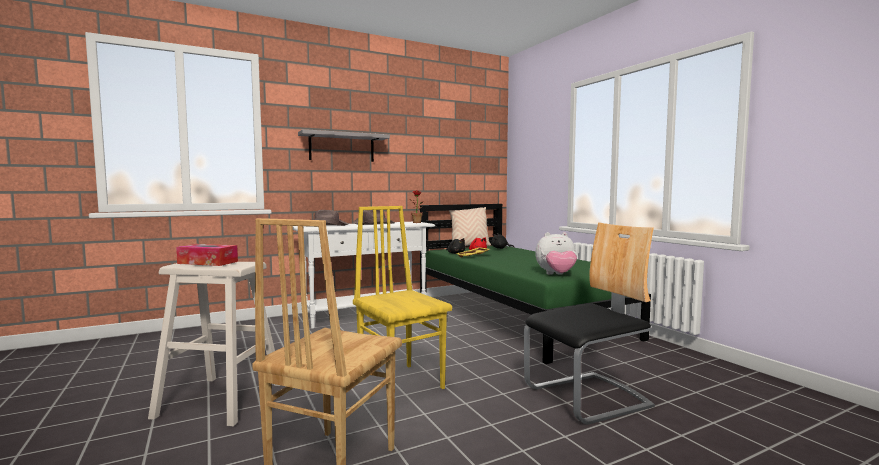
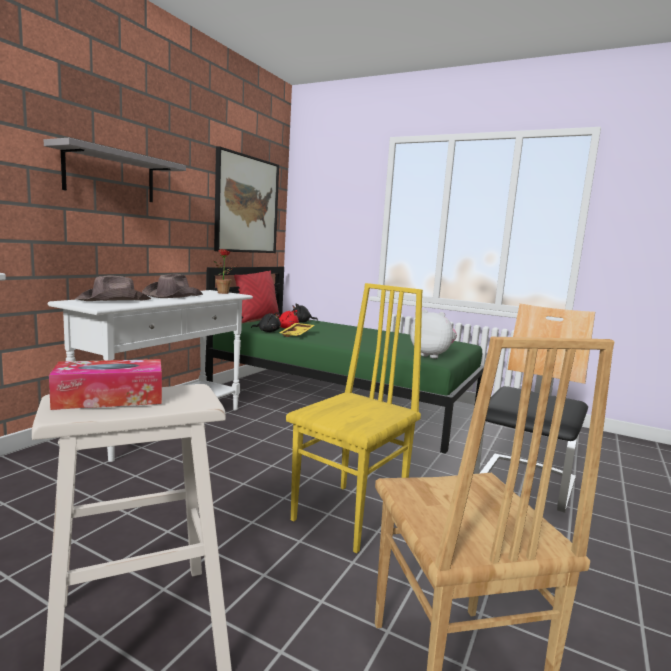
camera: 35 degrees left, 5 degrees up
yellow chair [353,206,452,389] -> yellow chair turned 105 degrees clockwise [286,283,423,553]
beige pillow [449,207,491,246] -> red pillow [234,270,280,323]
plush toy [535,232,577,275] -> plush toy turned 105 degrees counterclockwise [410,309,457,358]
none -> picture [214,146,279,253]

